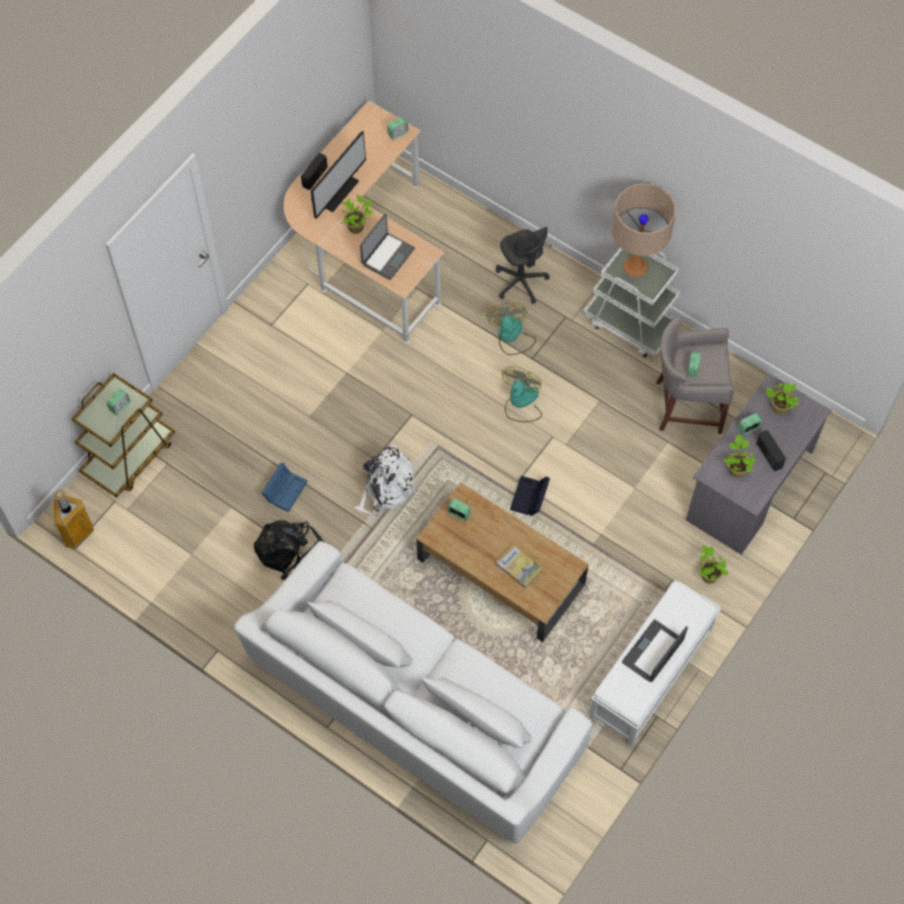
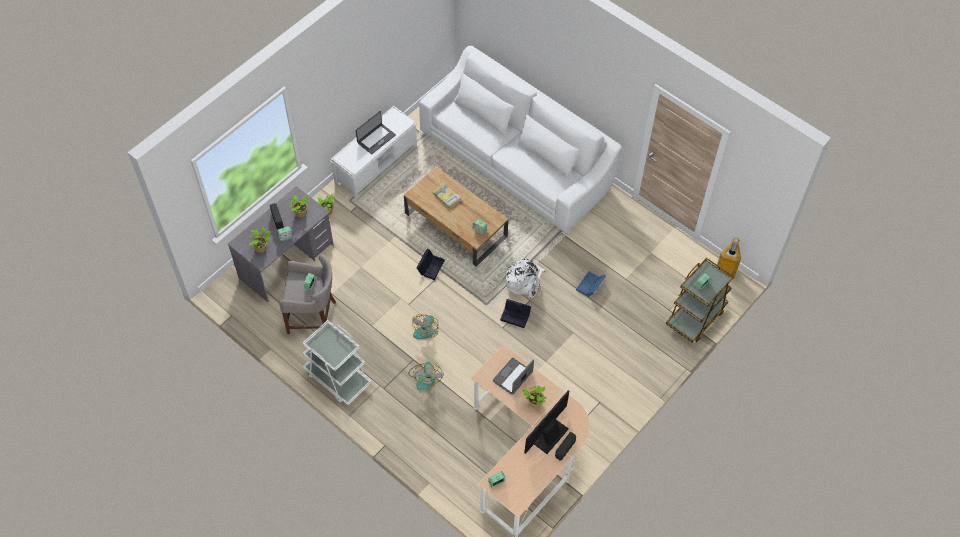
camera: 175 degrees left, 5 degrees down
black backpack [254,520,324,580] -> none
grey office chair [496,227,550,304] -> none
beige table lamp [612,184,676,277] -> none
none -> black storage box [500,299,531,328]

